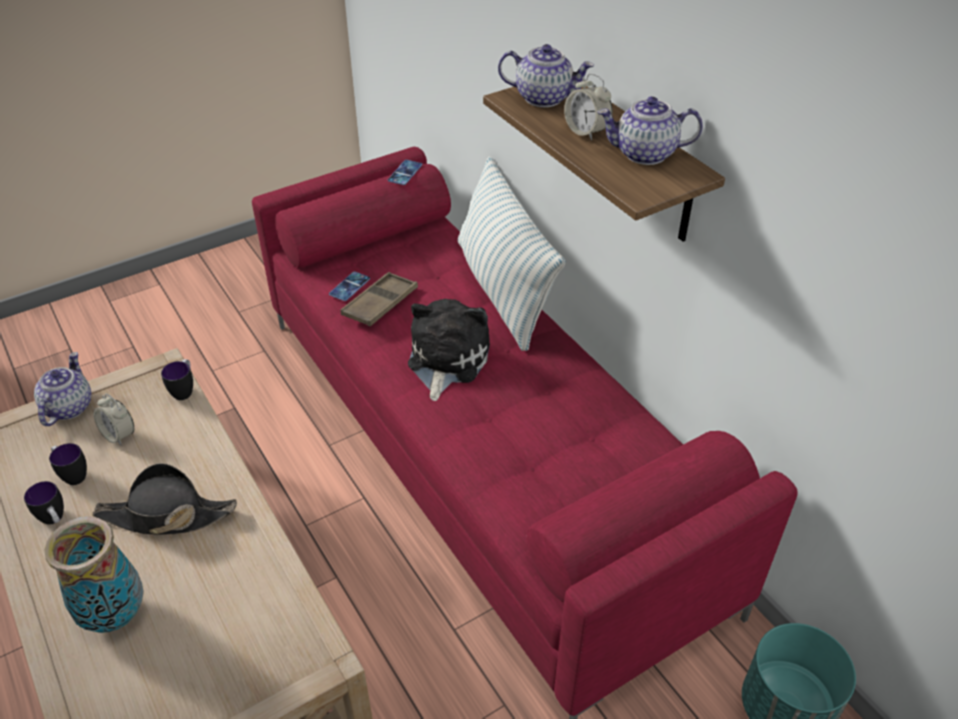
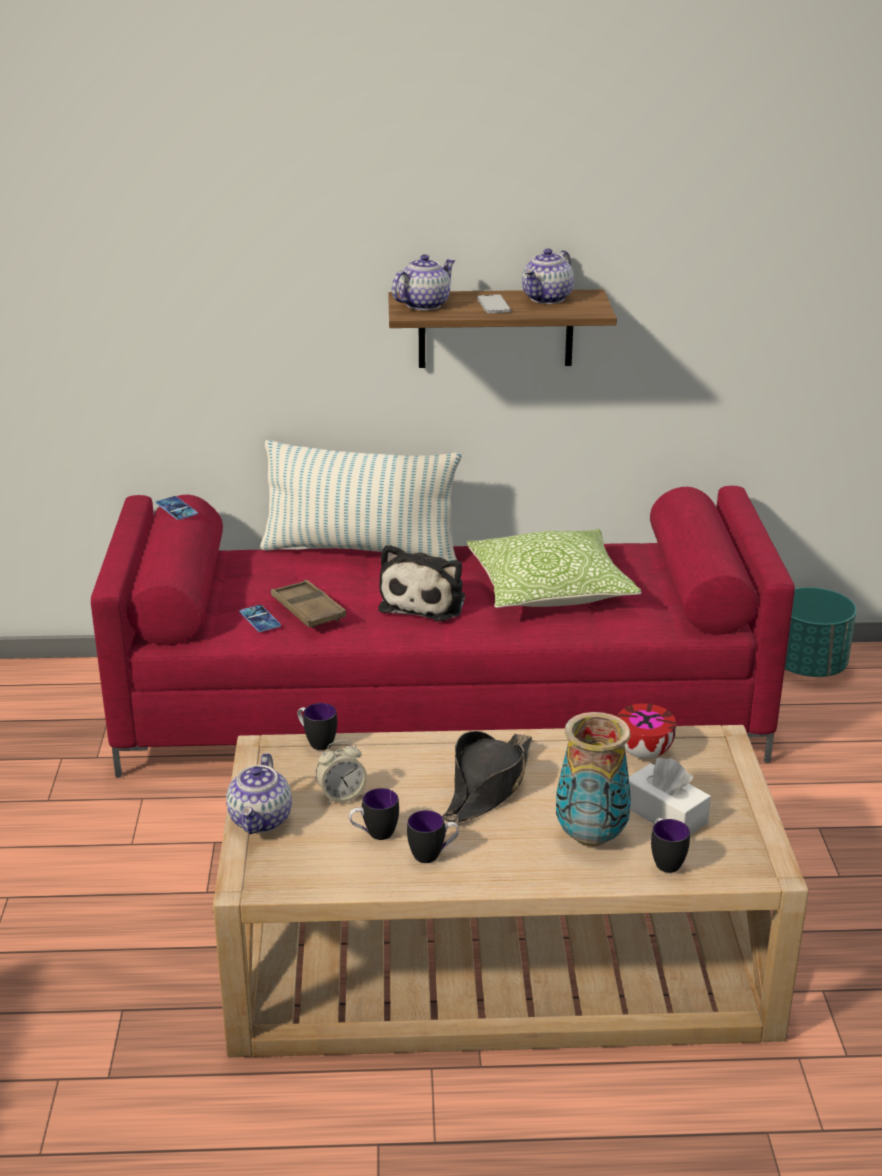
camera: 60 degrees left, 15 degrees down
teapot [34,352,91,426] -> teapot turned 120 degrees counterclockwise [226,753,292,834]
plush toy [408,299,490,401] -> plush toy turned 120 degrees counterclockwise [378,544,465,621]
alarm clock [564,73,612,140] -> phone [477,294,511,313]
none -> pillow [466,529,641,608]
none -> bowl [617,704,676,758]
none -> white tissue box [629,758,711,835]
none -> mug [651,818,690,873]

